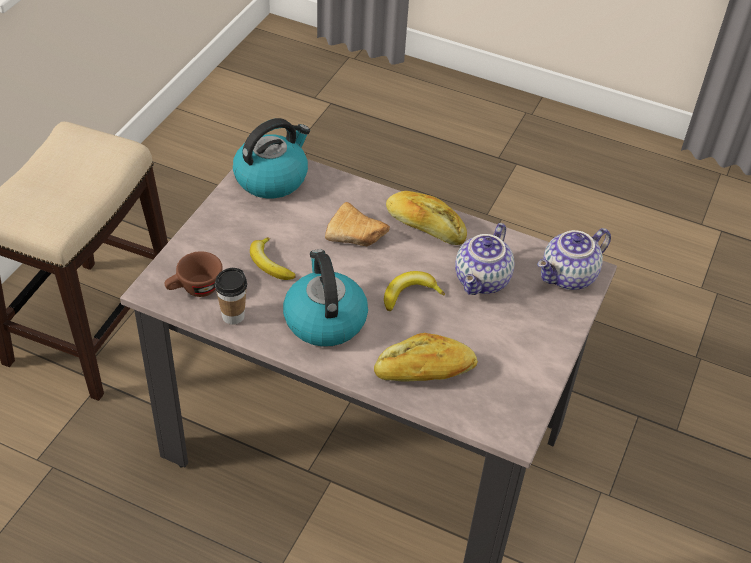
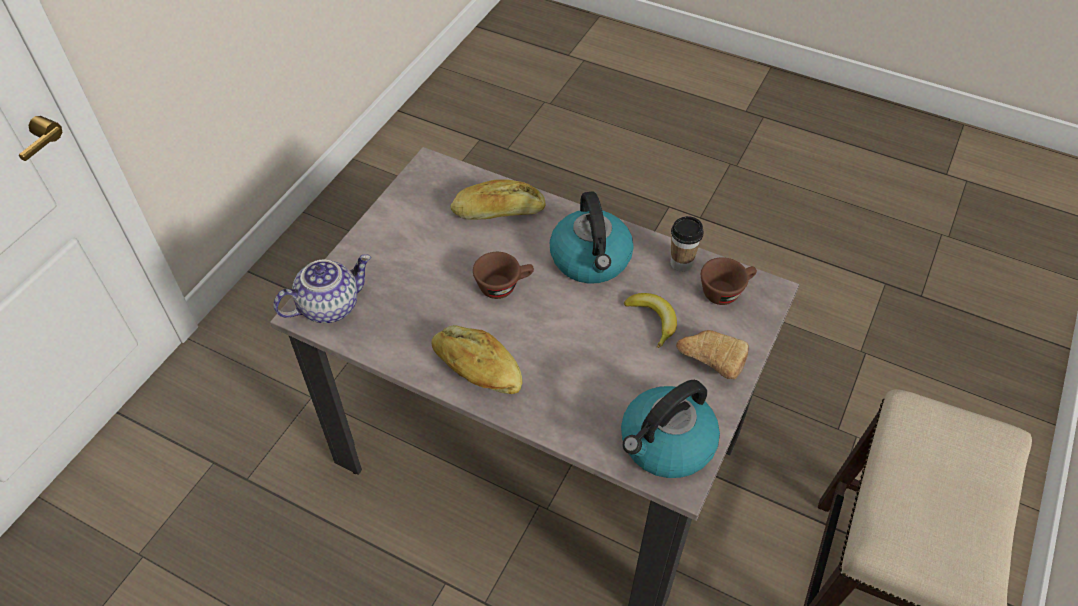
camera: 175 degrees left, 5 degrees up
bread [325,202,390,246] -> bread moved to [676,330,749,379]
banana [384,271,445,311] -> brown cup [473,252,534,299]
teapot [455,223,514,295] -> none

